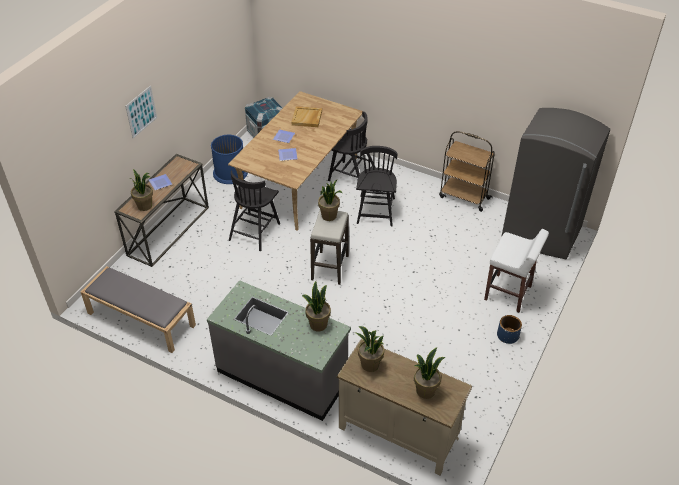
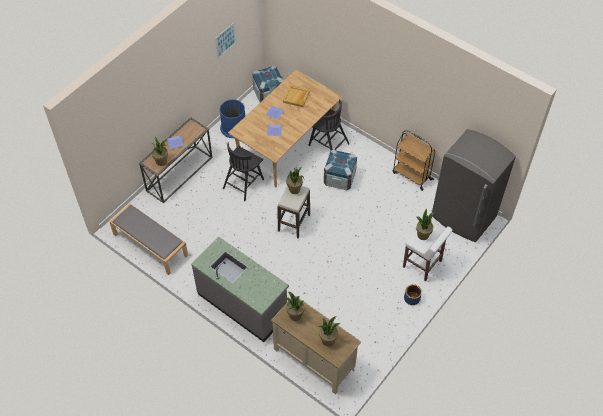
camera: 10 degrees right, 10 degrees up
picture [125,85,157,138] -> picture moved to [215,22,236,59]
potted plant [302,281,331,332] -> potted plant moved to [416,208,433,240]
black chair [356,146,398,226] -> crate [324,149,357,191]

